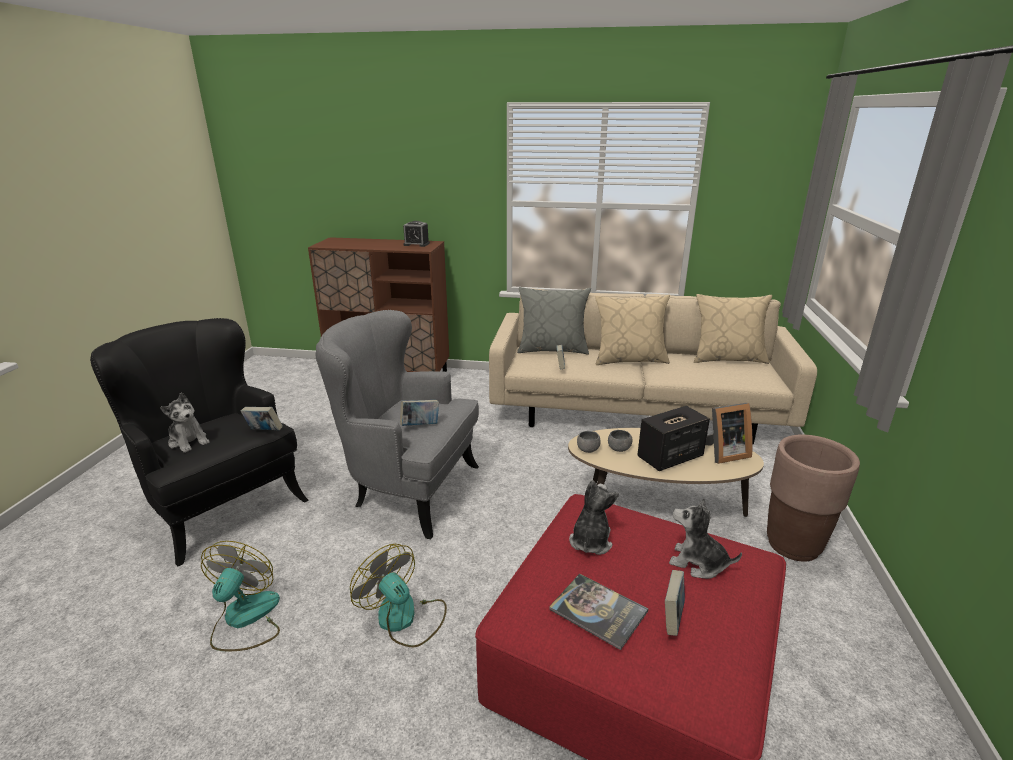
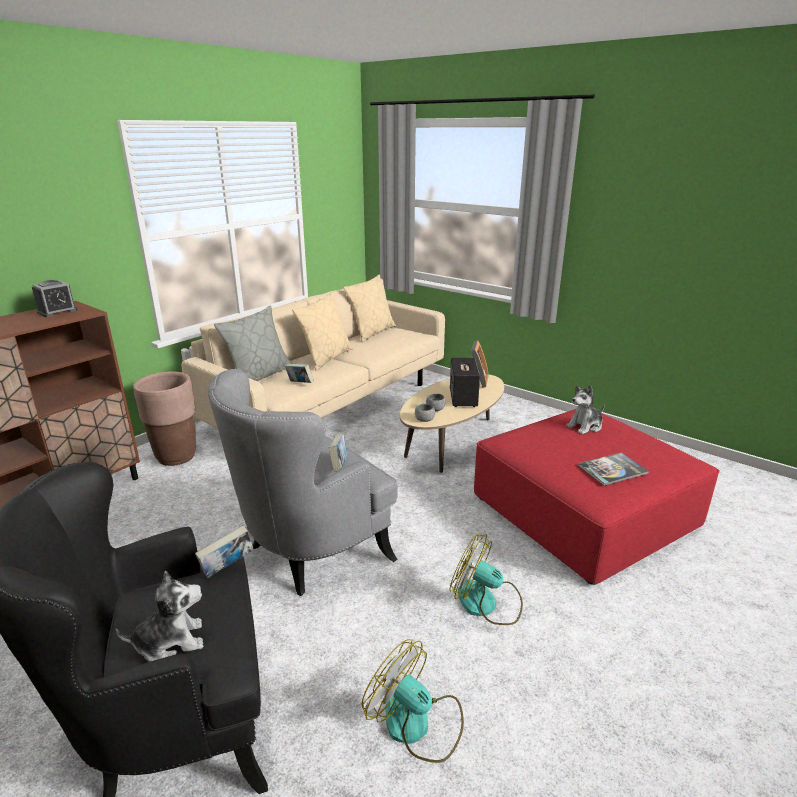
camera: 60 degrees left, 0 degrees up
fan [350,544,447,647] -> fan turned 45 degrees clockwise [449,534,523,625]
plush toy [569,480,619,555] -> none
book [665,570,685,636] -> none
brown planter [767,435,860,562] -> brown planter moved to [133,372,196,466]

